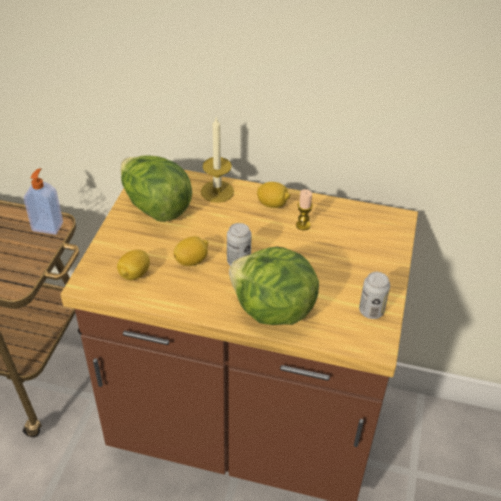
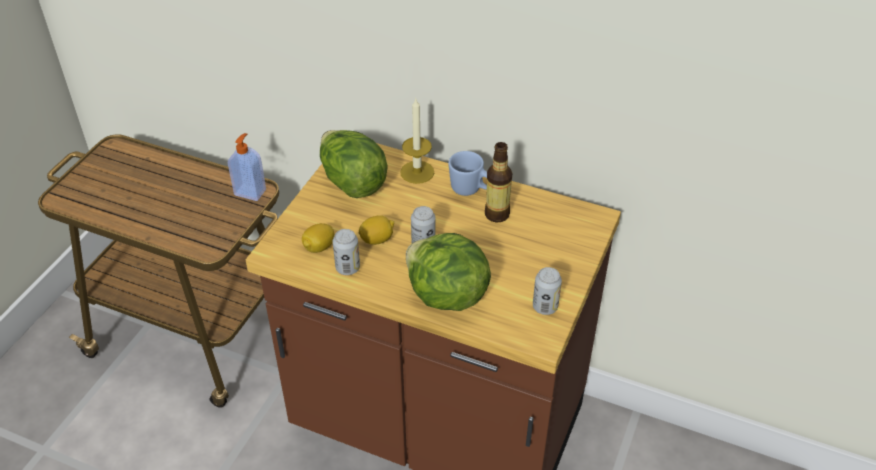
camera: 10 degrees right, 0 degrees up
lemon [257,182,290,208] -> blue mug [448,151,487,196]
candle [296,189,313,230] -> bottle [485,142,512,222]
none -> can [333,229,360,275]

